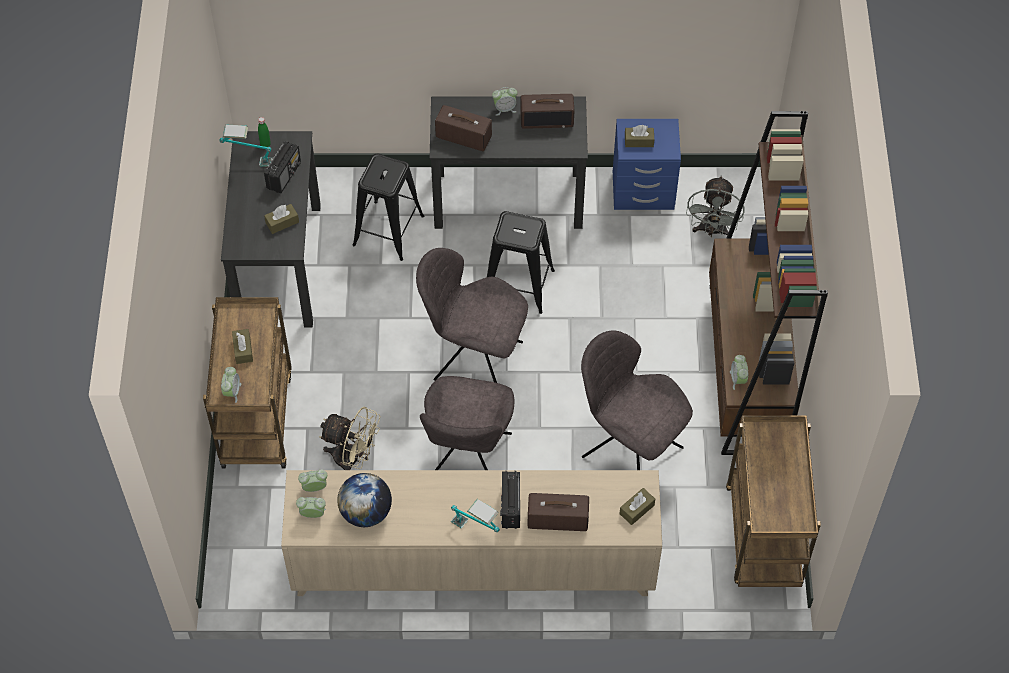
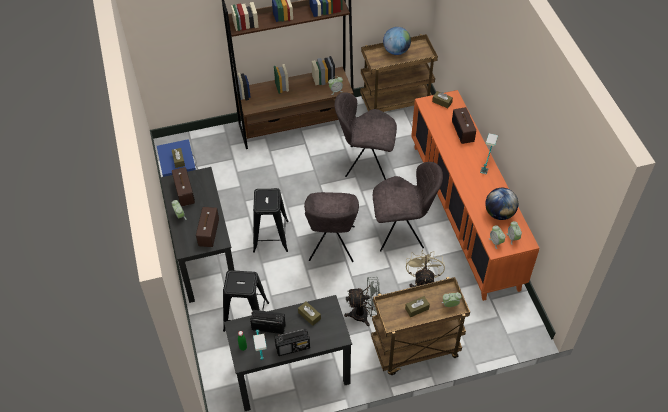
camera: 105 degrees left, 5 degrees down
beige cabinet [281,470,662,596] -> orange cabinet [411,90,539,301]
radio [500,471,520,529] -> radio moved to [275,329,310,356]
grey chair [581,330,693,470] -> grey chair turned 75 degrees clockwise [335,92,397,180]
grey fan [686,176,744,237] -> grey fan moved to [344,277,381,326]
none -> globe [383,27,411,55]

